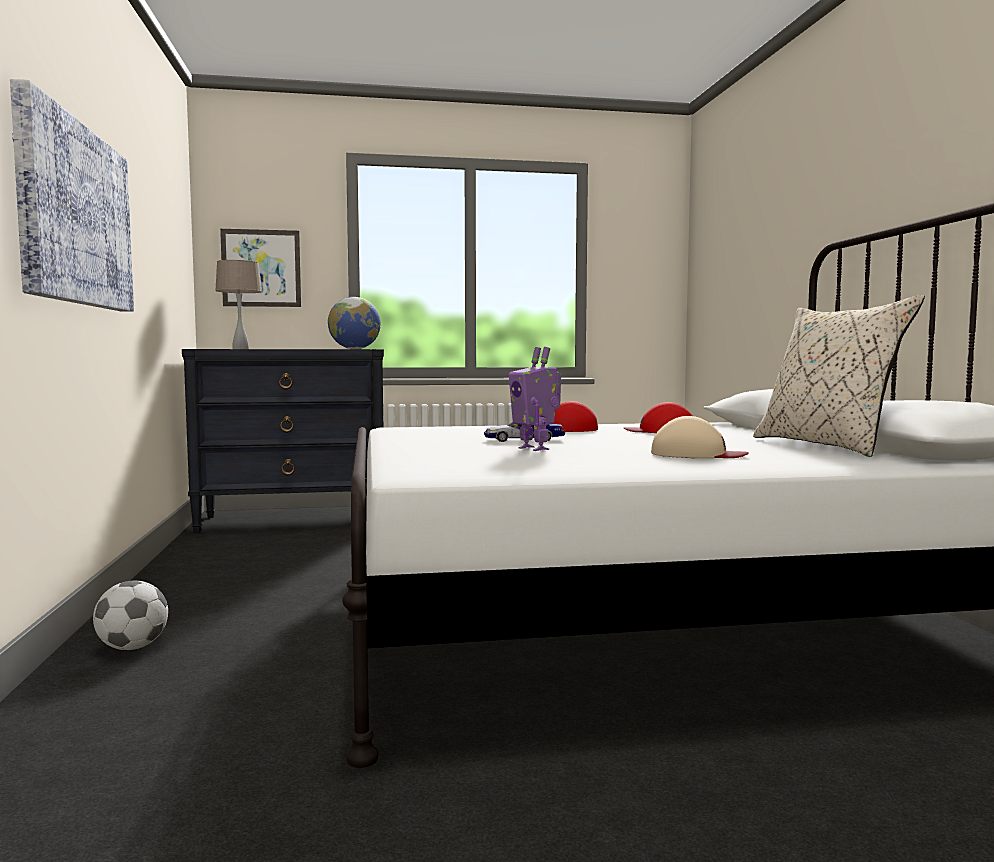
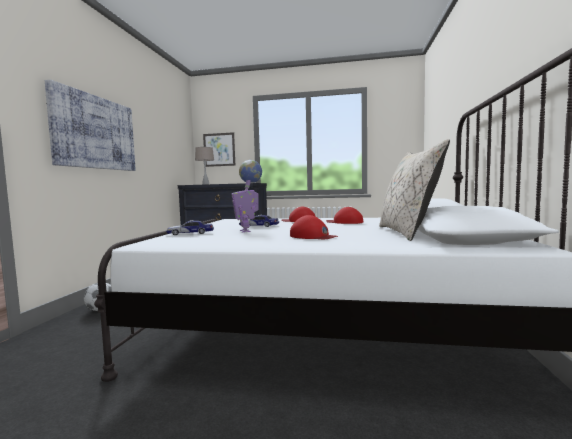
camera: 20 degrees right, 0 degrees up
beige cap [651,416,749,458] -> red cap [290,215,338,239]
none -> toy car [166,220,214,235]

